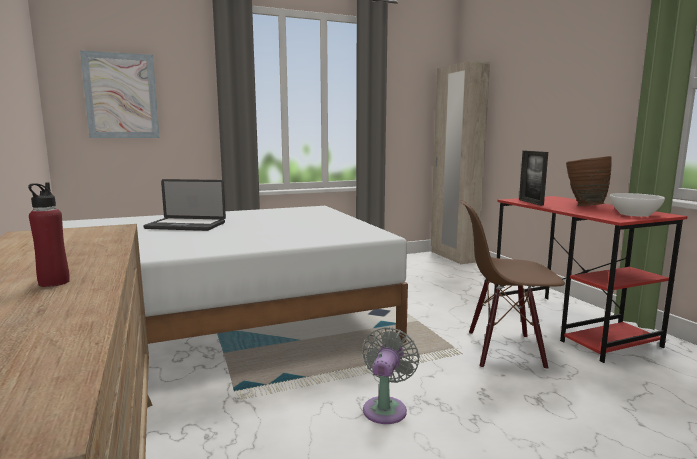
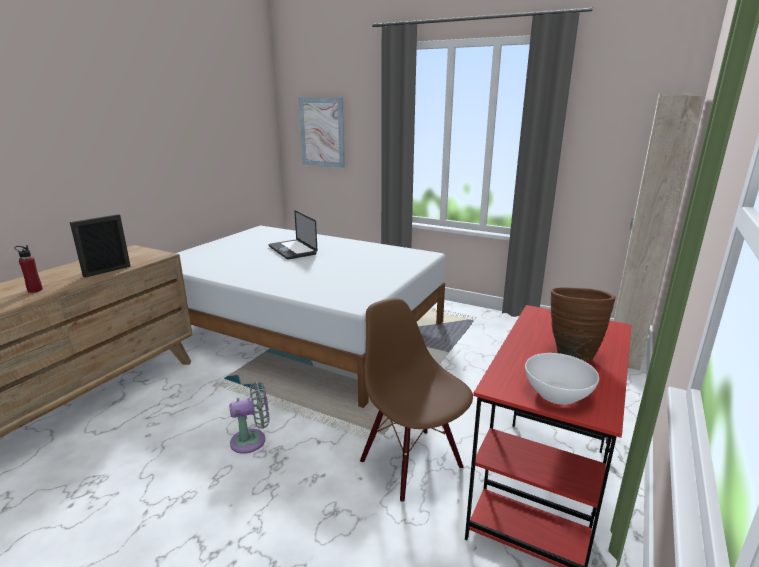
camera: 50 degrees right, 10 degrees up
picture frame [519,151,548,206] -> picture frame moved to [70,214,131,278]

